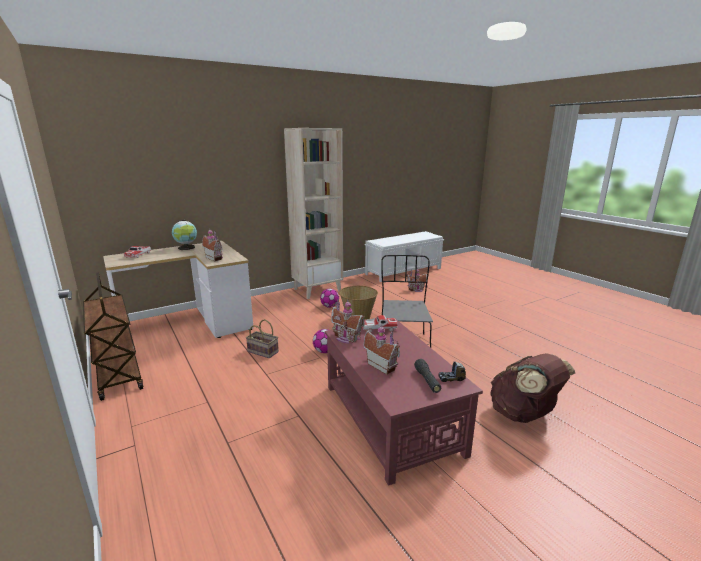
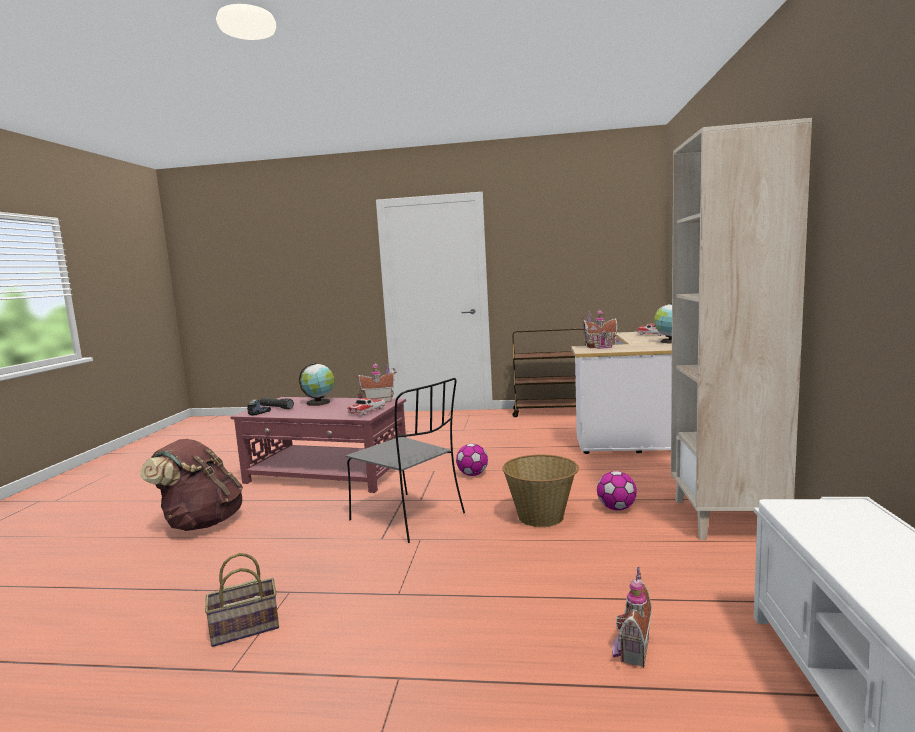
camera: 130 degrees right, 10 degrees down
basket [246,319,279,358] -> basket moved to [205,553,279,647]
toy house [363,324,400,375] -> globe [299,363,335,406]

